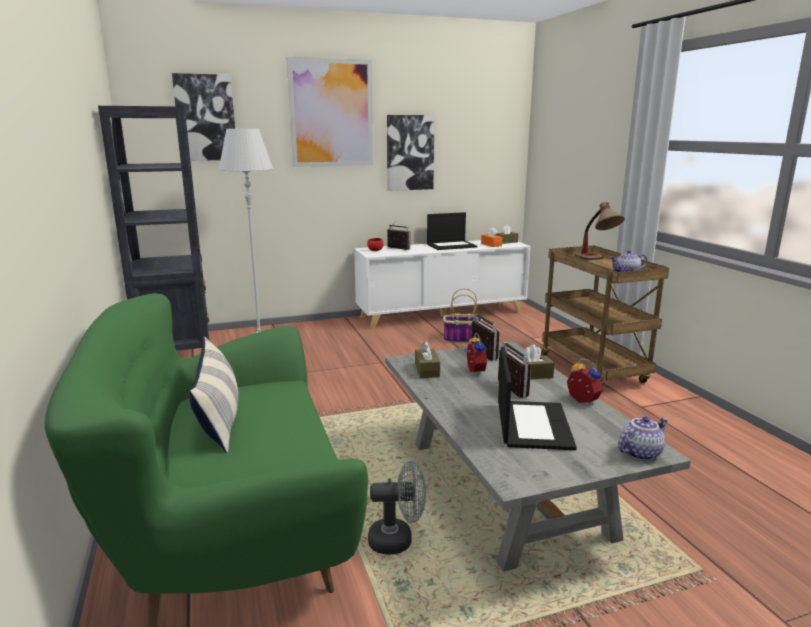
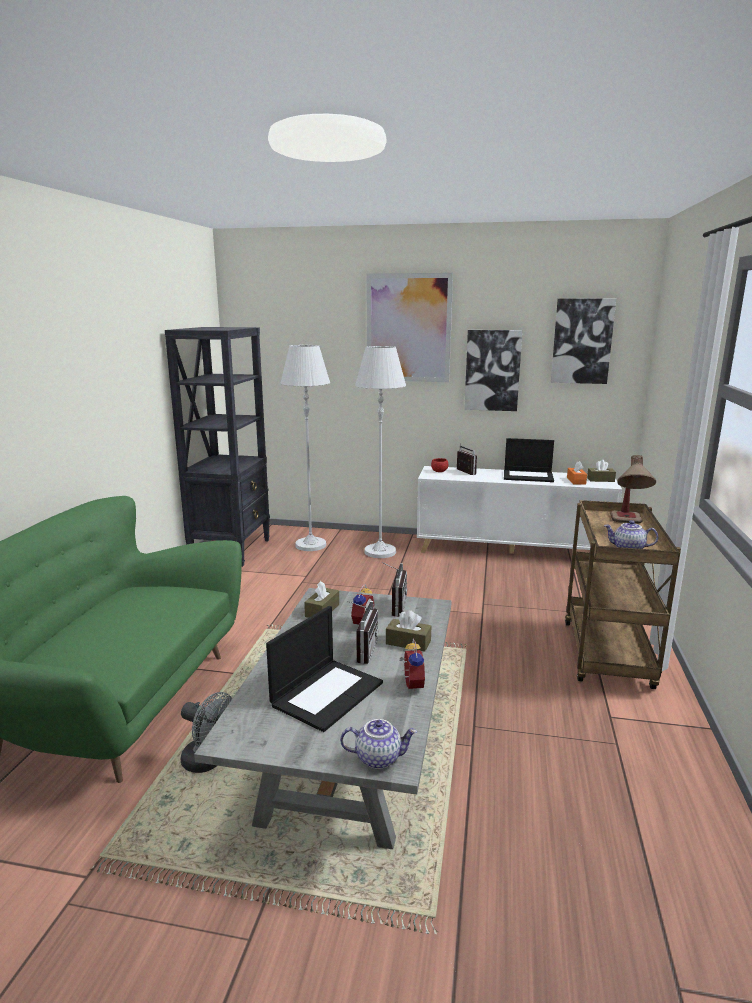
camera: 30 degrees right, 0 degrees up
picture [172,73,235,161] -> picture moved to [551,299,616,384]
pillow [190,336,238,453] -> none
basket [443,288,483,343] -> none
none -> white floor lamp [355,346,406,558]

